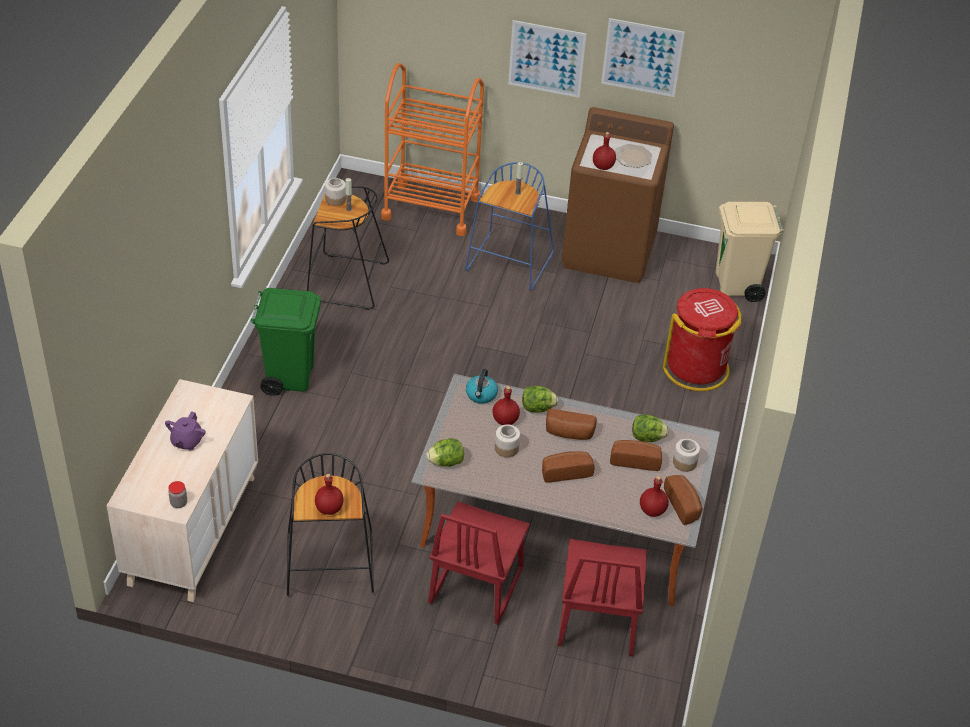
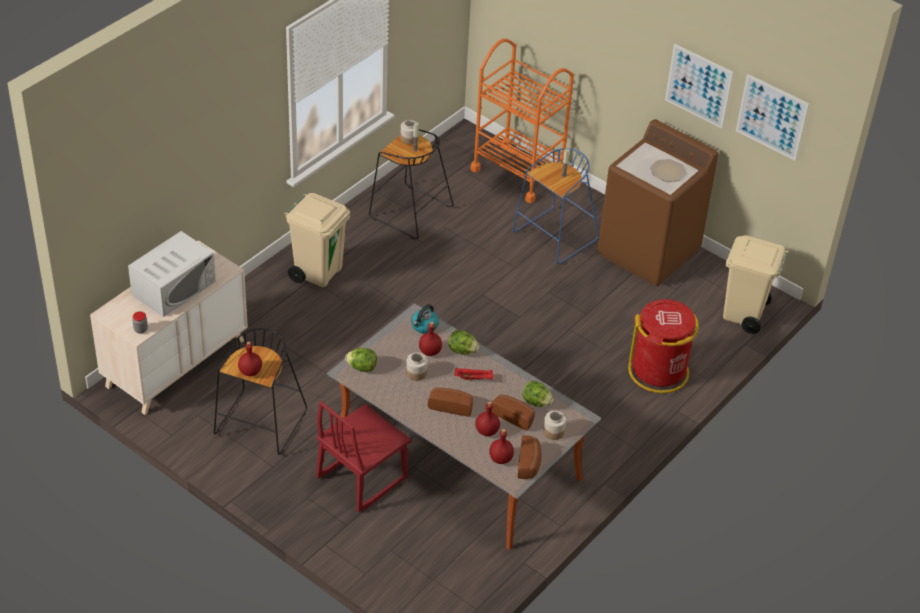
camera: 25 degrees right, 0 degrees up
purple teapot [165,411,206,451] -> white microwave [128,231,216,317]
green trash can [251,288,321,396] -> beige trash can [284,193,350,287]
picture [508,20,587,98] -> picture moved to [736,74,809,161]
bread [546,409,597,440] -> red tray [454,368,494,381]
red chair [558,539,647,656] -> none
red bottle [593,132,616,170] -> red bottle moved to [475,401,500,437]

